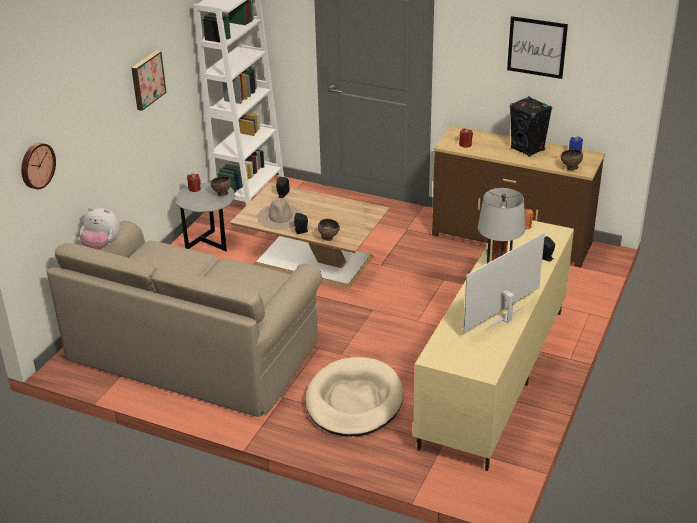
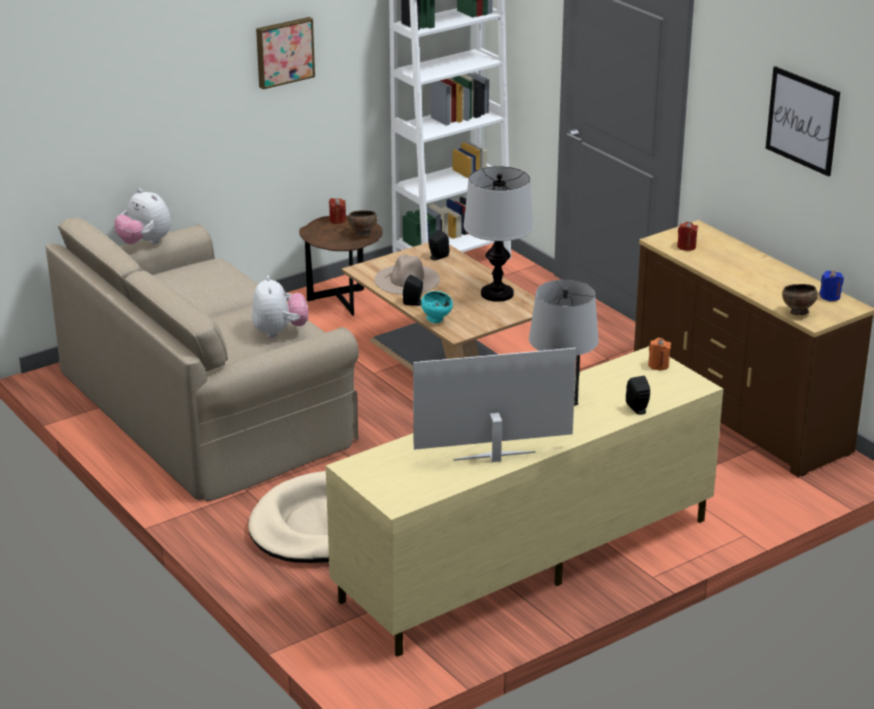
camera: 30 degrees right, 5 degrees down
wall clock [21,143,56,189] -> none
grey side table [175,182,235,252] -> brown side table [299,216,383,316]
brown bowl [318,219,340,241] -> turquoise bowl [421,291,453,323]
black speaker [510,96,552,157] -> none
none -> plush toy [252,276,308,338]
none -> table lamp [464,166,534,302]

